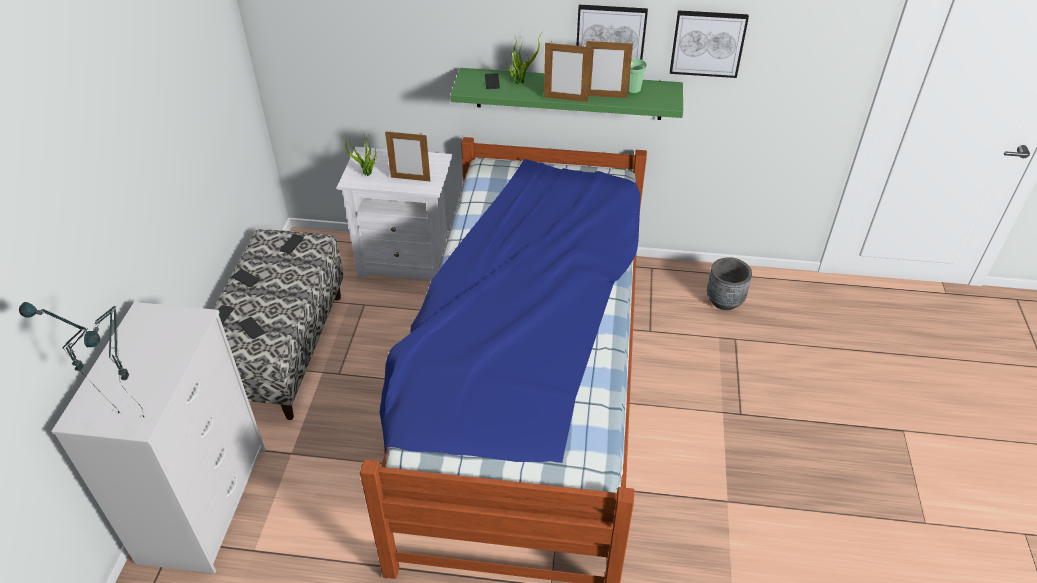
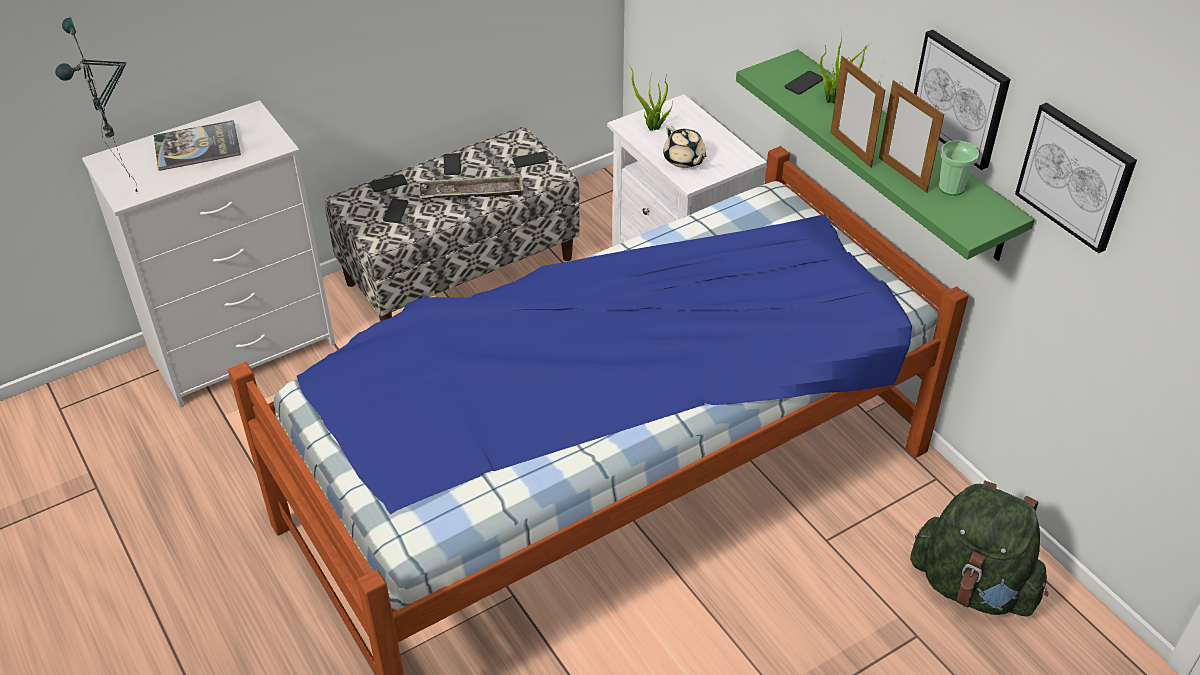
camera: 50 degrees right, 0 degrees up
picture frame [385,130,430,181] -> beige teapot [663,126,706,168]
grey planter [707,257,752,310] -> green backpack [910,481,1048,616]
none -> book [154,120,241,171]
none -> tray [418,174,524,199]

